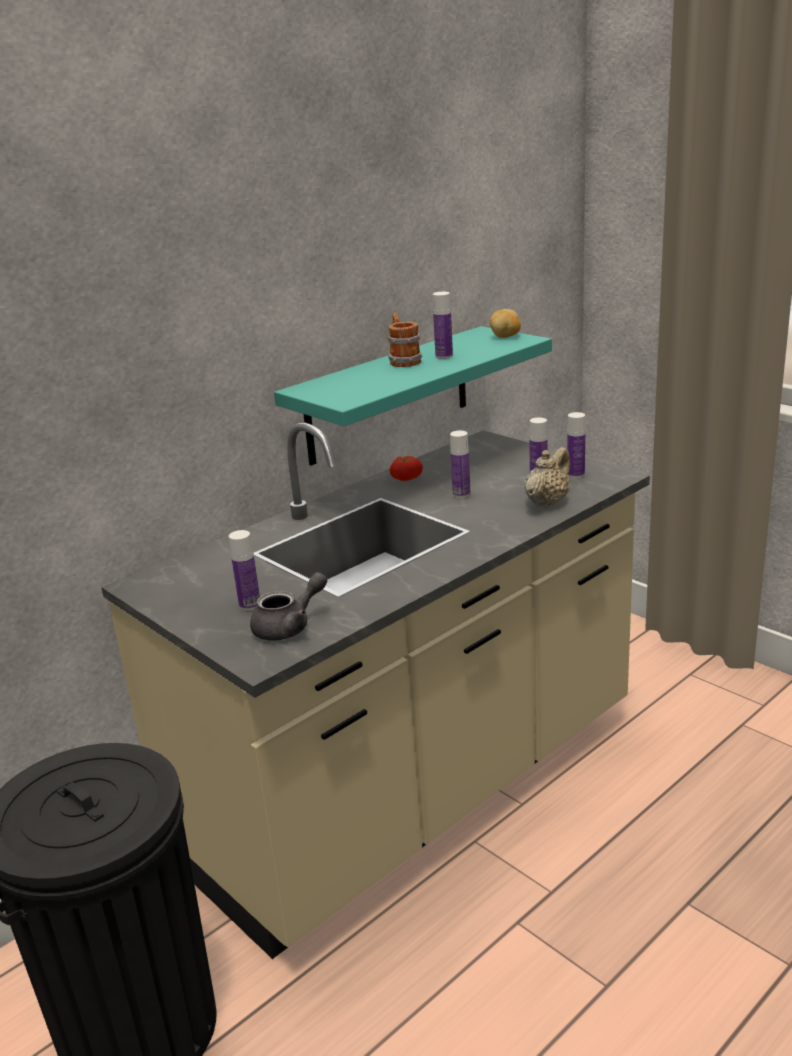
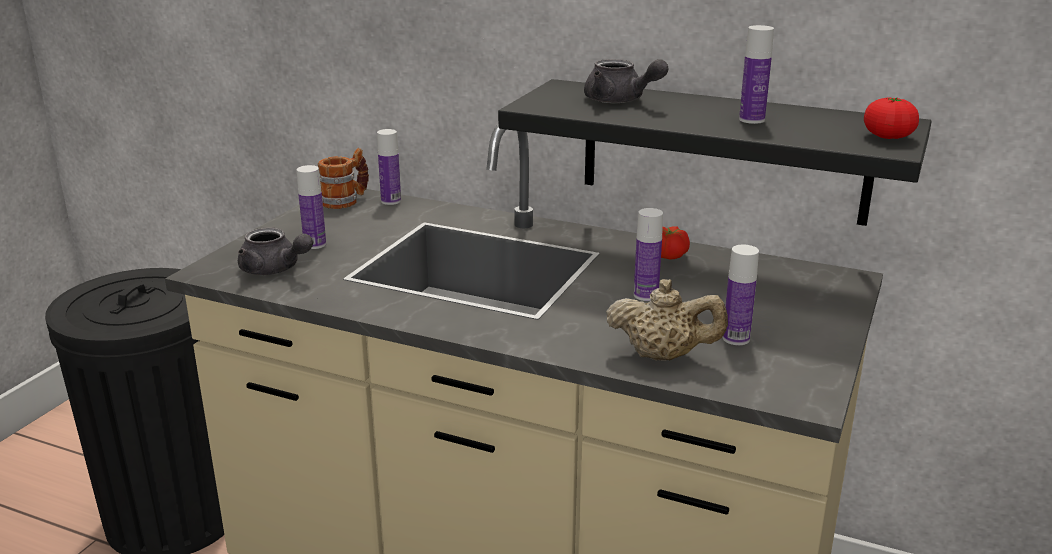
camera: 65 degrees right, 0 degrees up
turquoise shelf [274,326,552,465] -> black shelf [498,79,932,226]
mug [388,313,422,367] -> mug moved to [318,148,369,209]
potato [490,309,521,338] -> tomato [864,97,919,139]
bottle [567,412,585,478] -> bottle moved to [377,129,401,205]
none -> grey teapot [584,59,669,103]

